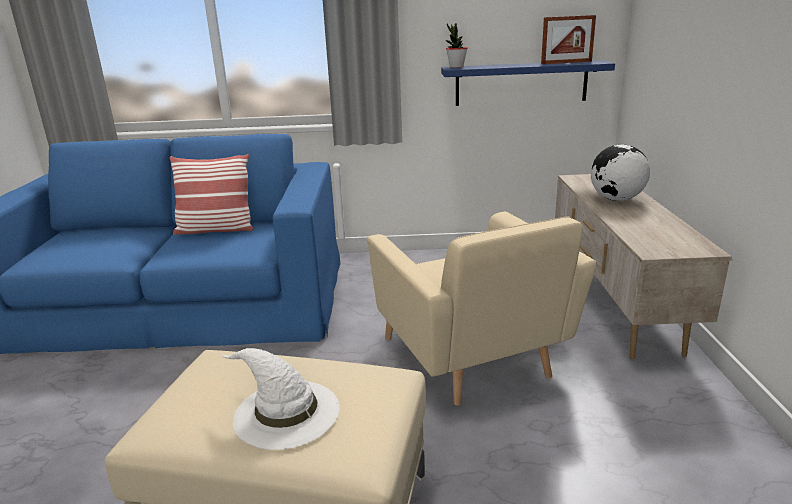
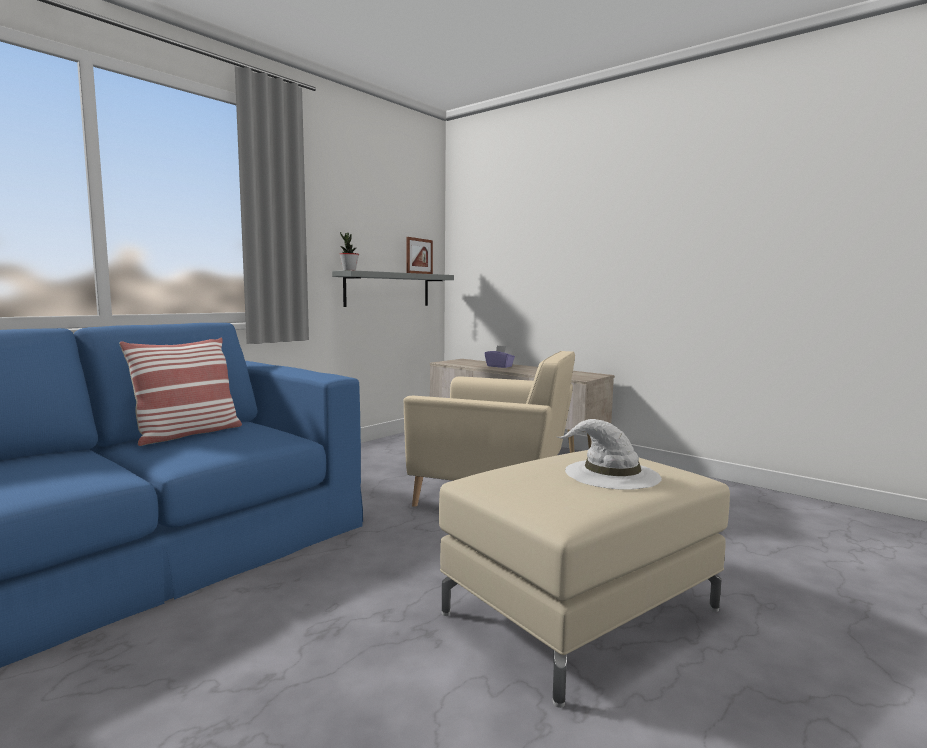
camera: 50 degrees left, 15 degrees down
blue shelf [441,60,615,106] -> grey shelf [332,270,454,307]
globe [591,144,650,201] -> purple tissue box [485,345,515,368]

